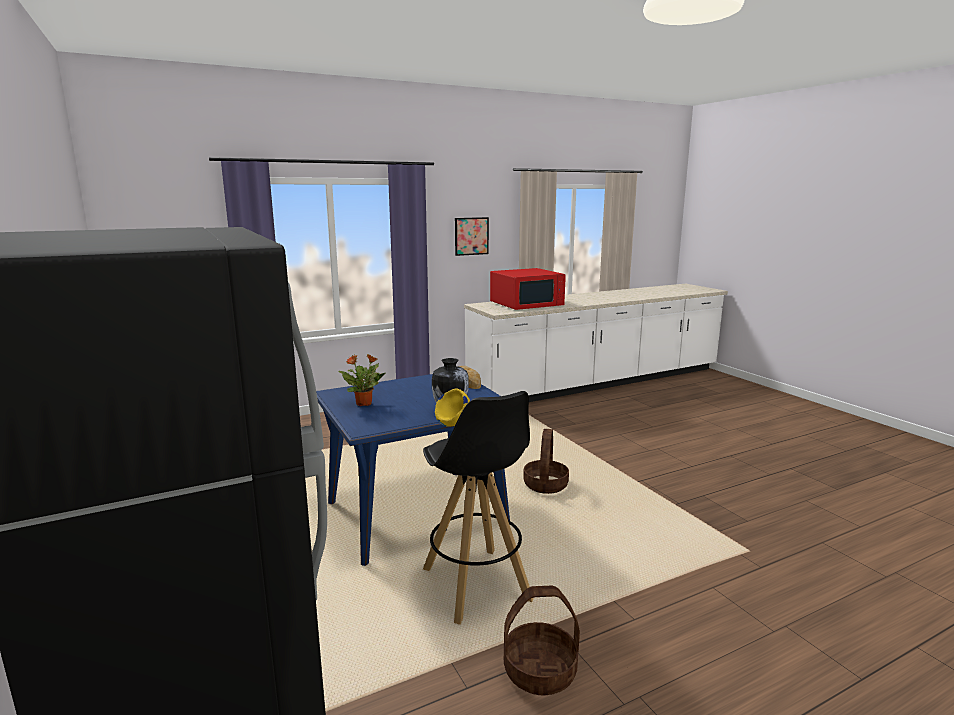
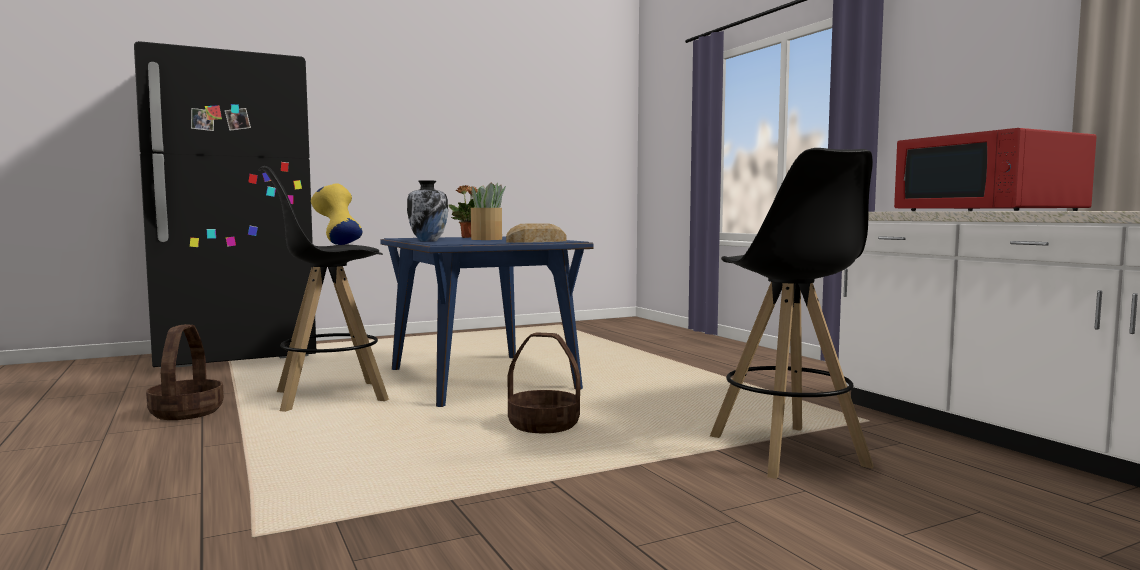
camera: 90 degrees right, 10 degrees down
picture [455,217,489,256] -> none
none -> potted plant [470,182,506,240]
none -> black stool [710,148,874,479]

